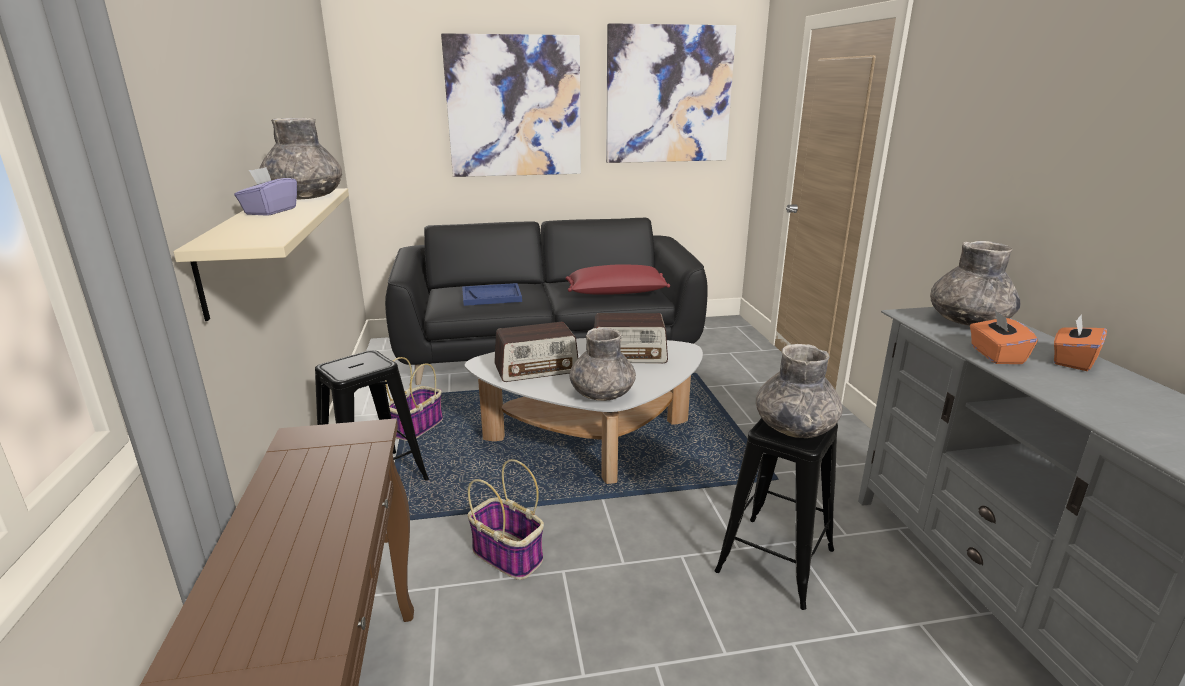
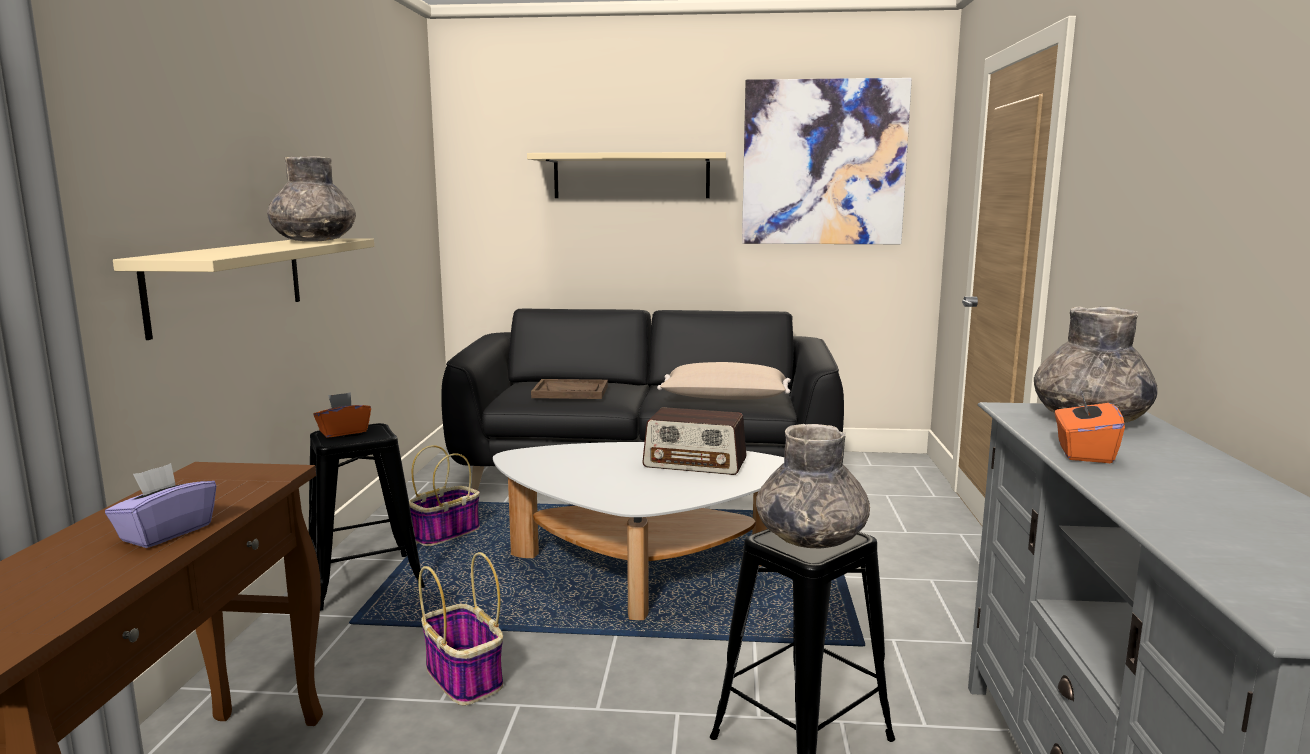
camera: 15 degrees right, 10 degrees down
purple tissue box [234,167,297,216] -> purple tissue box moved to [105,463,216,548]
picture [441,33,581,177] -> beige shelf [527,152,726,198]
blue tray [462,283,522,306] -> brown tray [531,379,608,399]
radio [494,322,578,382] -> none
red pillow [566,264,670,295] -> beige pillow [657,362,791,400]
grey vase [569,328,636,401] -> none
orange tissue box [1054,315,1107,371] -> orange tissue box moved to [313,392,371,437]

